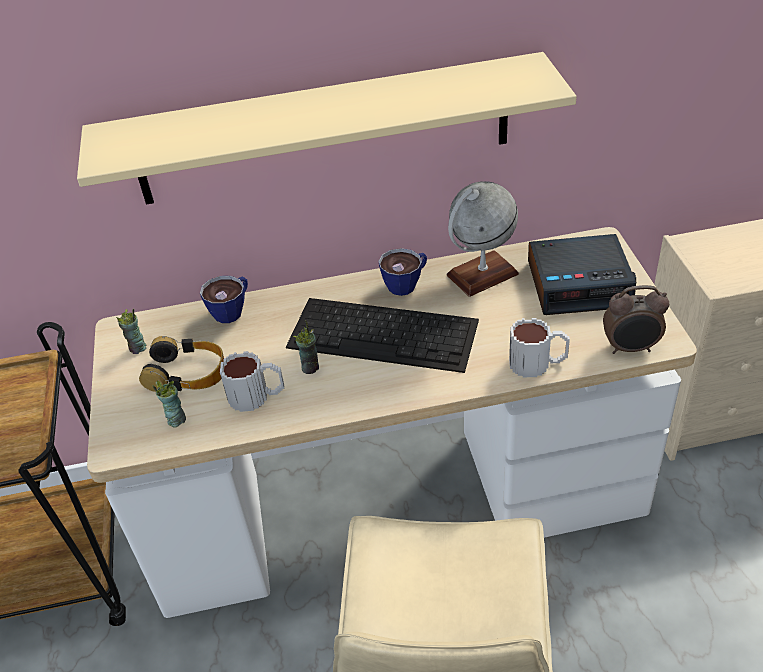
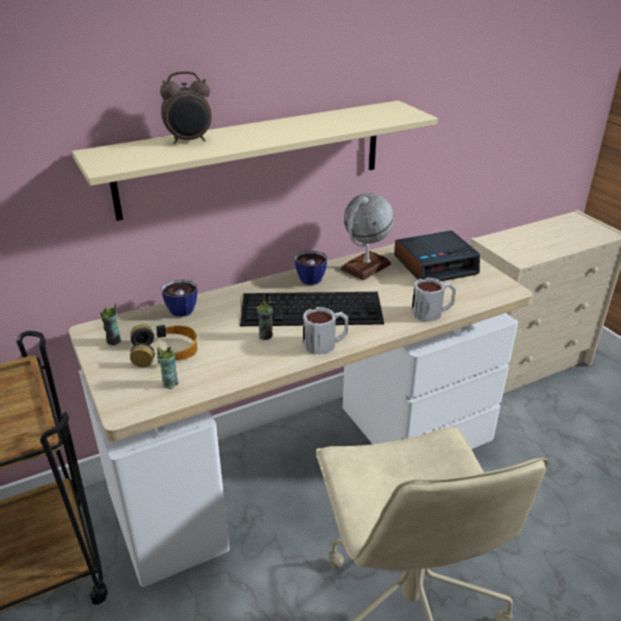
camera: 20 degrees left, 10 degrees down
mug [220,351,284,412] -> mug moved to [303,307,348,355]
alarm clock [603,285,669,354] -> alarm clock moved to [160,71,212,144]

